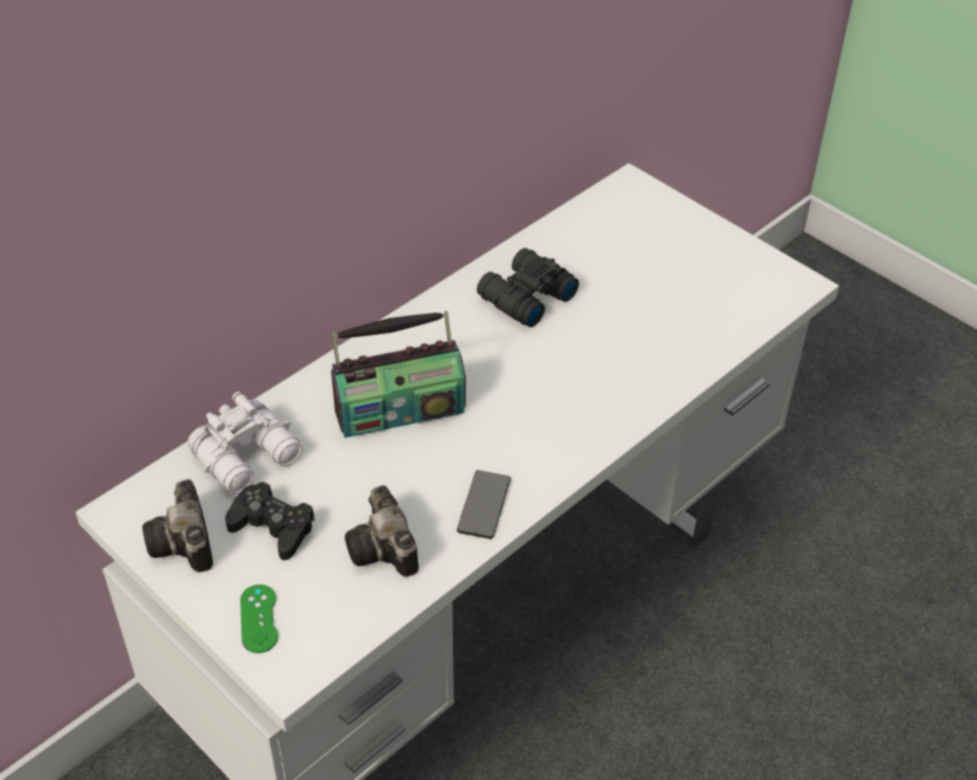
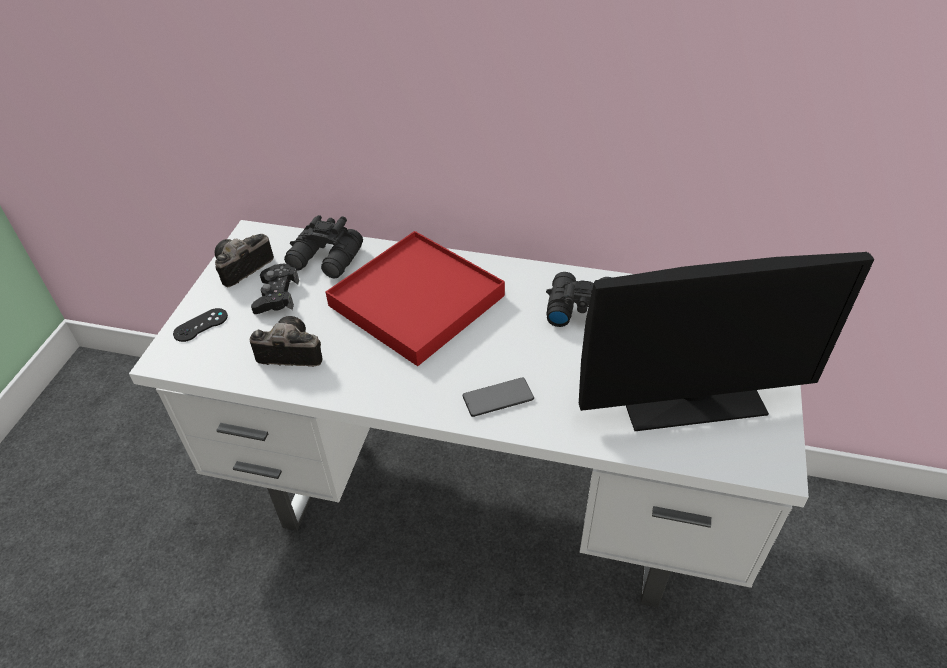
camera: 60 degrees right, 0 degrees up
white binoculars [187,392,303,494] -> black binoculars [284,215,363,278]
green game controller [240,584,278,653] -> black game controller [173,308,228,342]
radio [331,311,466,438] -> red tray [326,231,505,366]
camera [345,485,419,577] -> camera turned 60 degrees clockwise [250,316,322,367]
phone [457,470,511,539] -> phone moved to [463,377,534,417]
none -> monitor [579,252,874,431]

